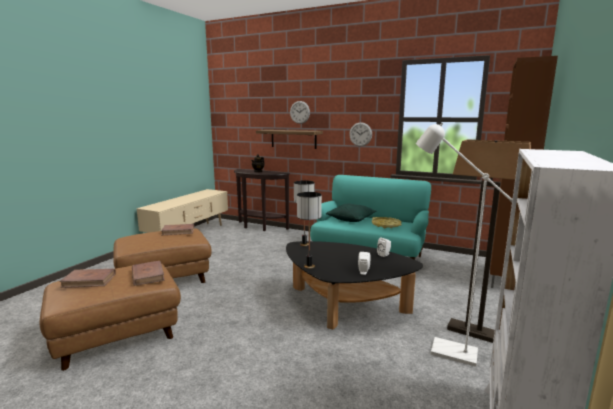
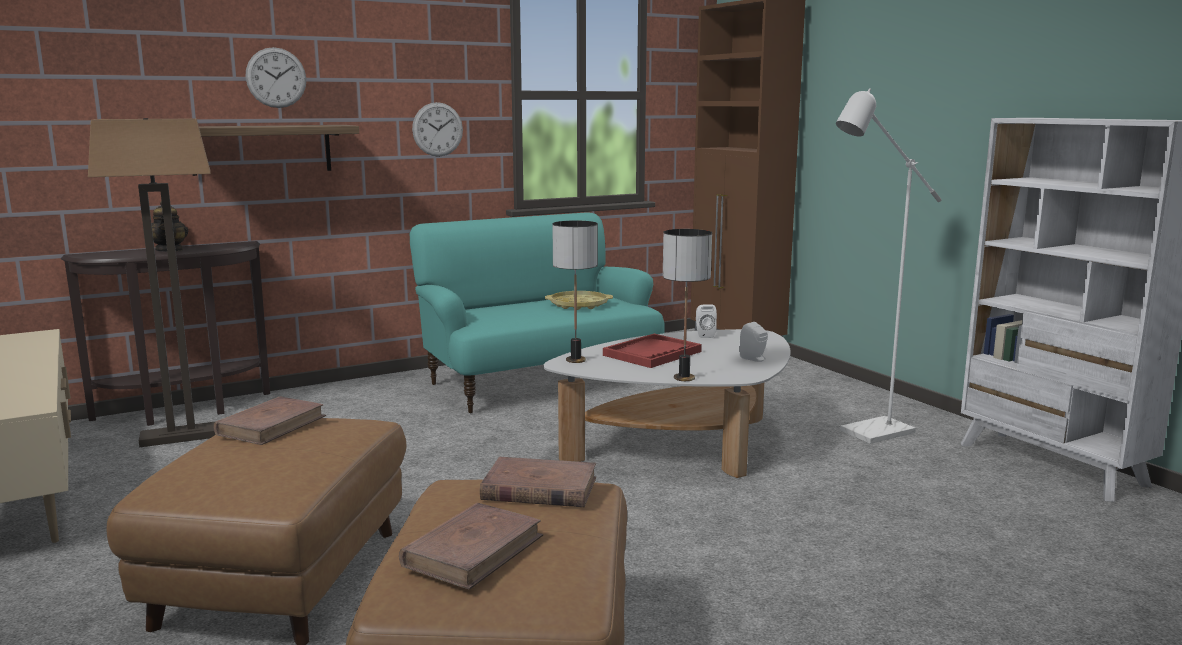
camera: 55 degrees left, 0 degrees up
black coffee table [286,241,423,330] -> white coffee table [543,329,791,478]
green pillow [326,203,377,222] -> none
floor lamp [447,139,531,343] -> floor lamp moved to [88,118,216,447]
none -> red tray [603,334,702,368]

